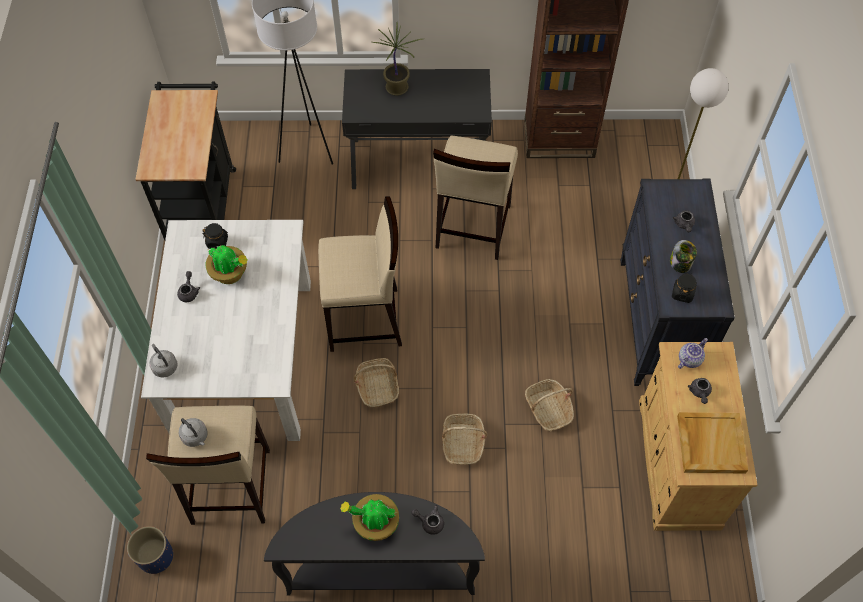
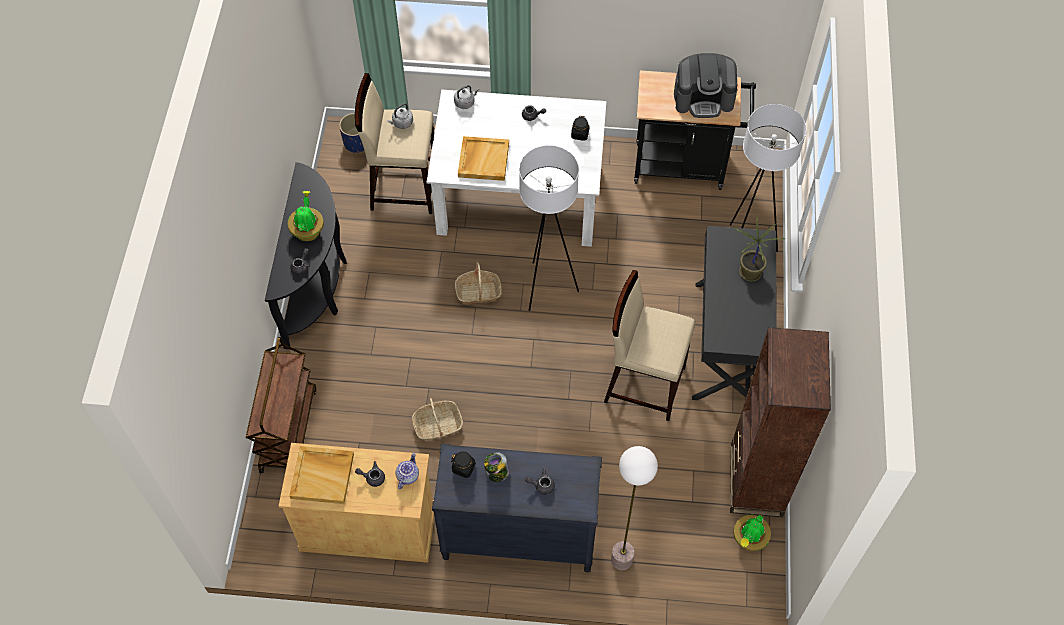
camera: 95 degrees right, 0 degrees up
potted plant [205,245,248,284] -> potted plant moved to [733,515,771,551]
beige stool [318,197,402,352] -> white floor lamp [519,145,579,311]
basket [442,414,487,465] -> none
teapot [678,338,708,369] -> teapot turned 120 degrees counterclockwise [396,453,419,489]
none -> brown cart [246,337,316,473]
none -> beige tray [458,136,509,181]
none -> coffee machine [674,53,737,118]

